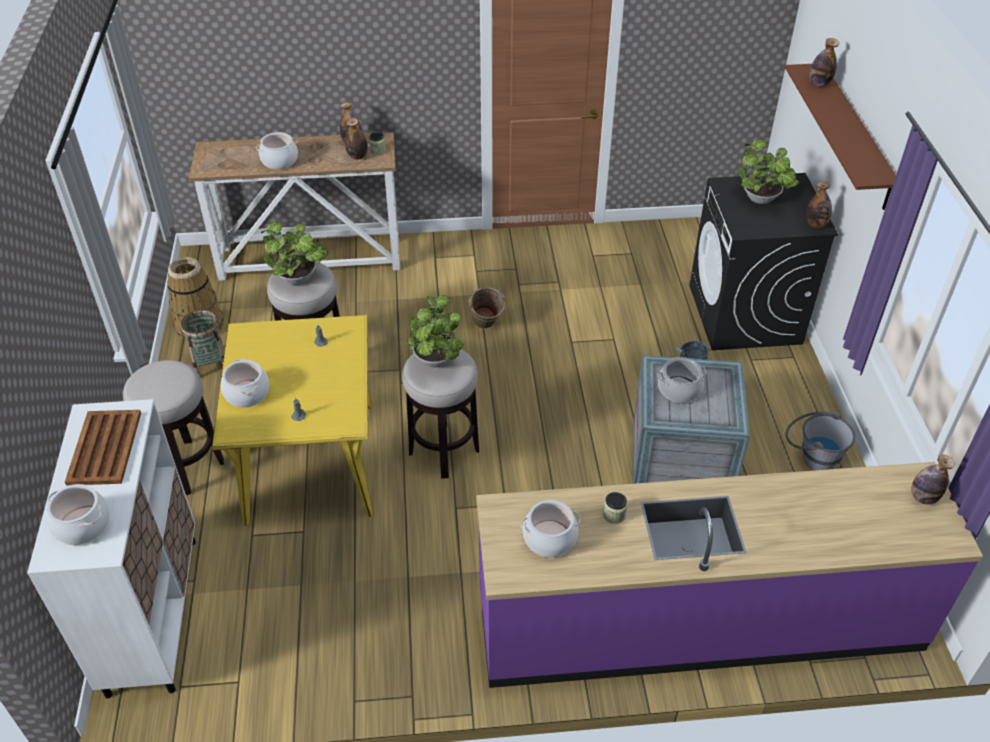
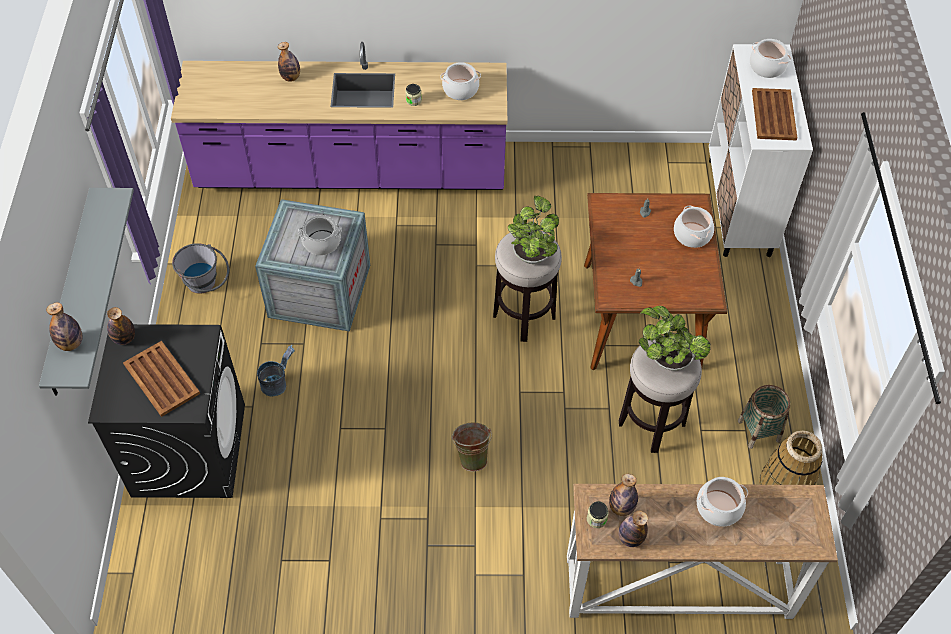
camera: 175 degrees left, 10 degrees up
stool [123,360,224,495] -> none
yellow dining table [212,315,374,526] -> brown dining table [584,193,727,370]
potted plant [737,139,799,204] -> brown tray [123,341,200,417]
brown shelf [785,64,896,210] -> grey shelf [39,188,134,396]
bottle [911,455,955,505] -> bottle moved to [278,42,300,82]

